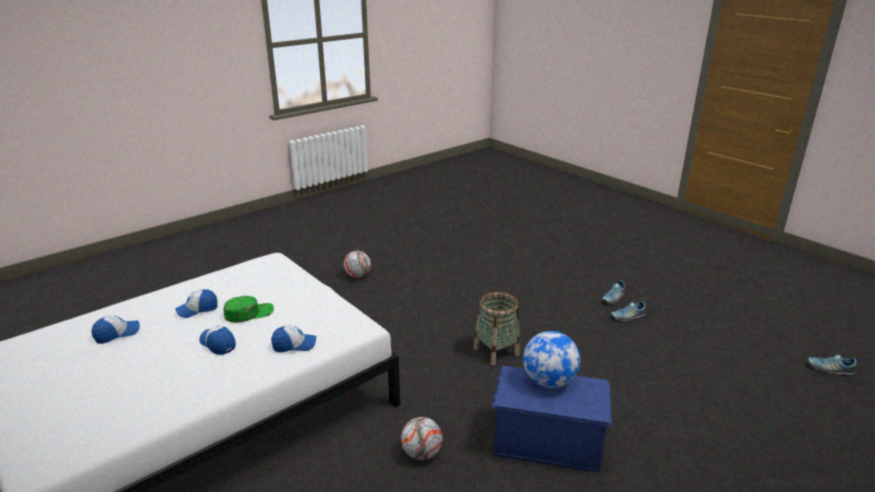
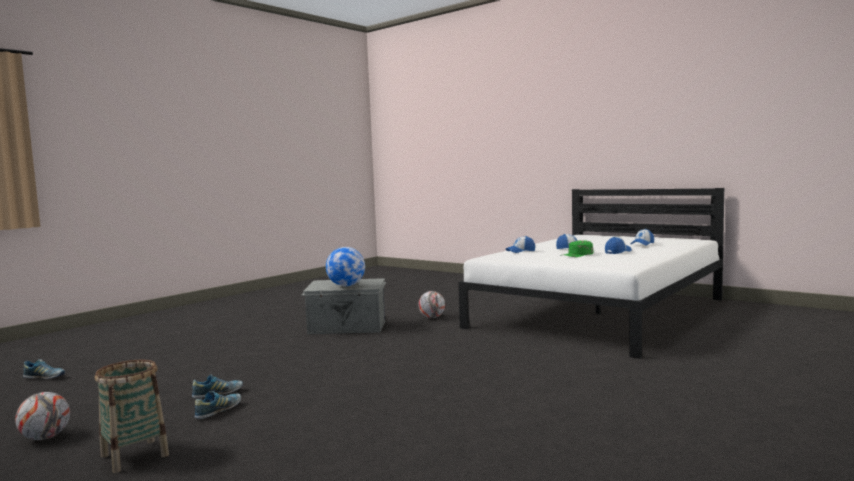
camera: 170 degrees right, 20 degrees down
football [344,251,371,278] -> football moved to [15,392,70,440]
basket [474,291,520,365] -> basket moved to [95,360,169,473]
blue storage box [492,366,612,473] -> grey storage box [301,278,386,334]

